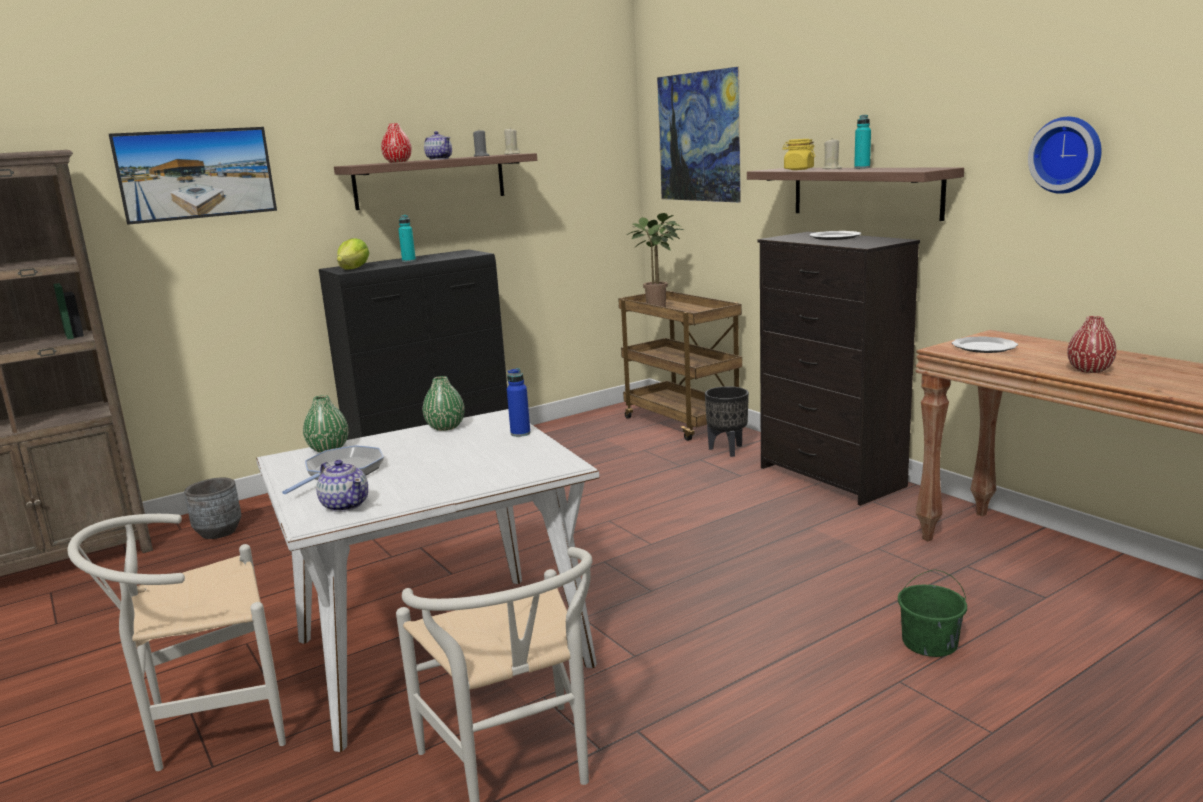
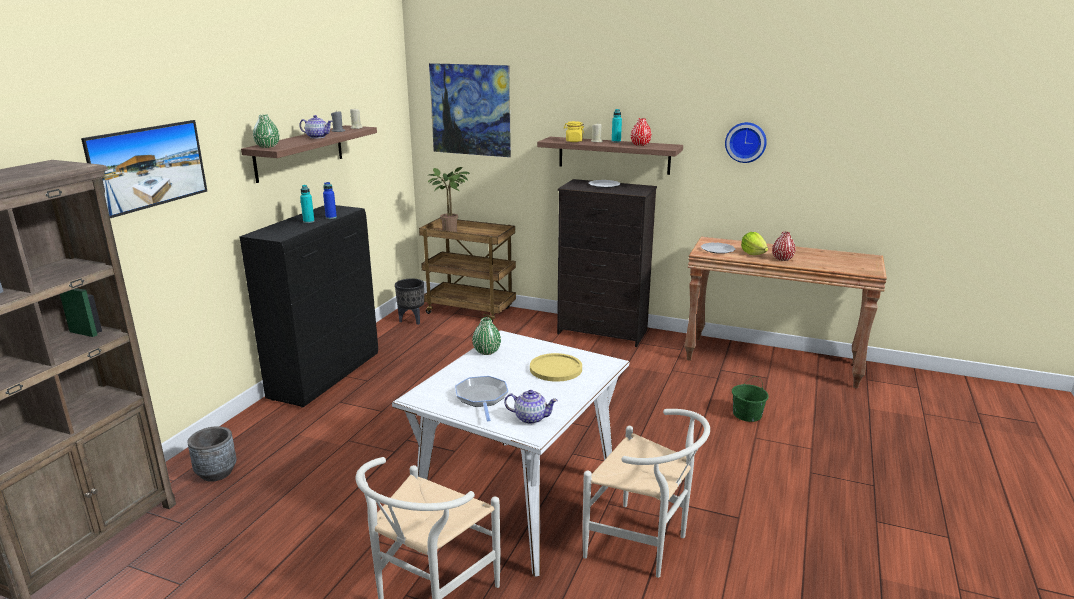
camera: 35 degrees left, 5 degrees up
green vase [303,395,348,453] -> green vase moved to [253,114,280,148]
lettuce [337,238,369,270] -> lettuce moved to [741,232,768,255]
red vase [381,123,412,163] -> red vase moved to [631,118,652,146]
blue bottle [507,368,530,437] -> blue bottle moved to [323,182,337,219]
black planter [705,386,749,457] -> black planter moved to [395,279,424,325]
none -> yellow plate [530,353,582,382]

